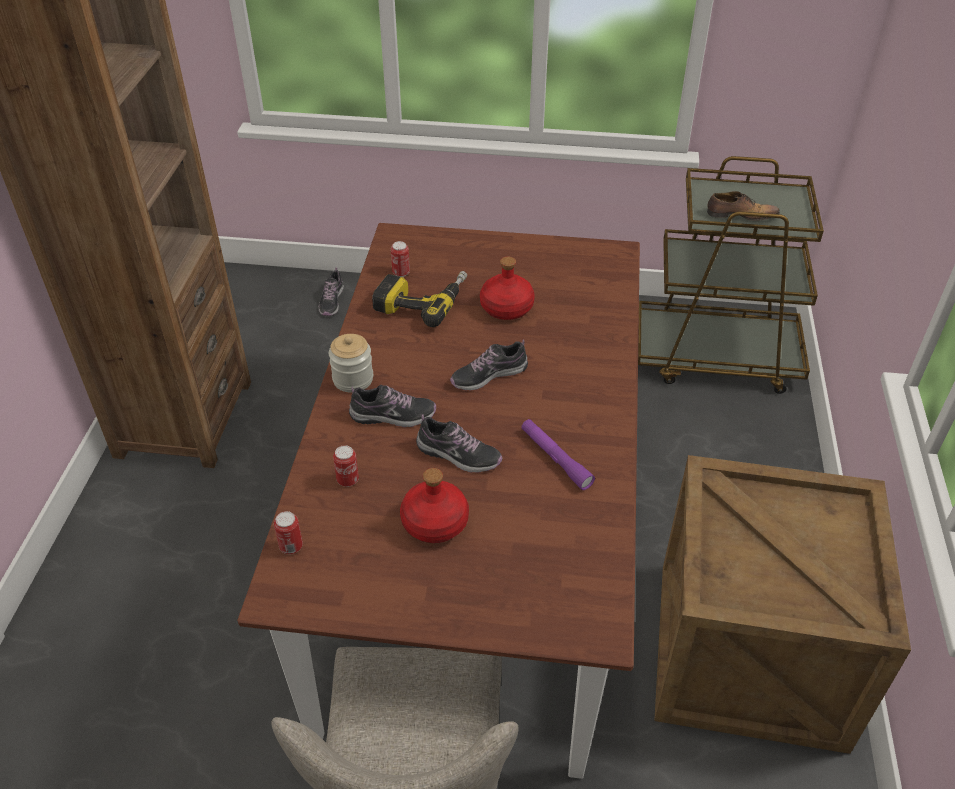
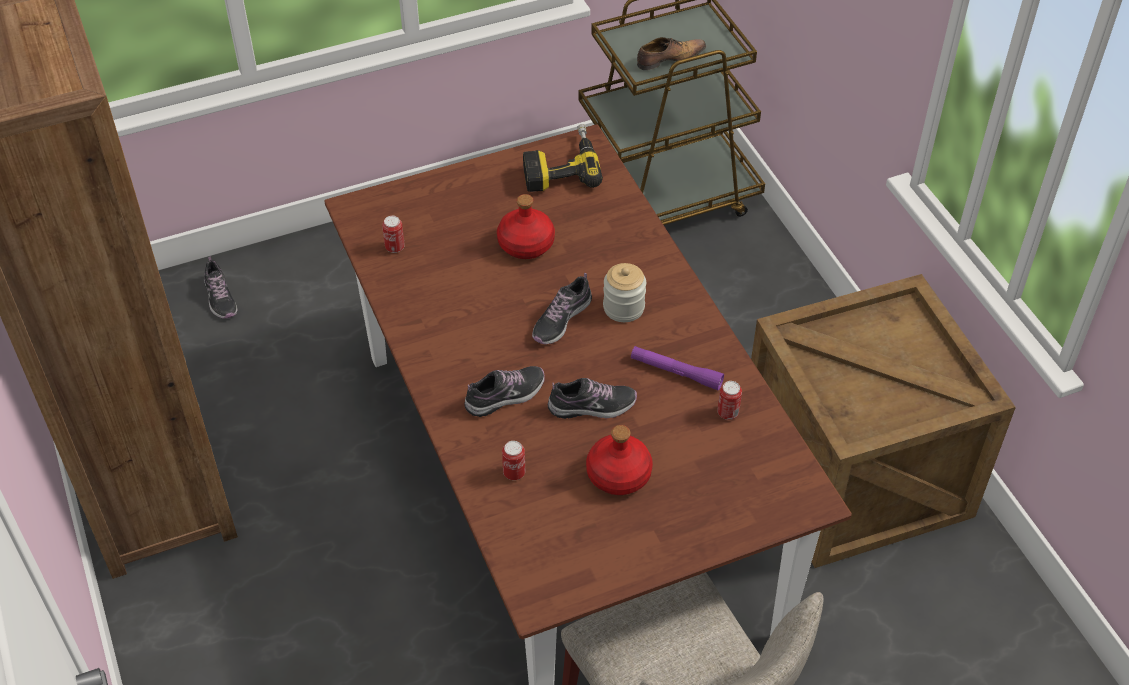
camera: 30 degrees left, 5 degrees up
can [274,511,303,554] -> can moved to [717,381,742,420]
jar [329,334,373,393] -> jar moved to [603,263,646,322]
power drill [372,271,467,327] -> power drill moved to [523,124,603,192]

